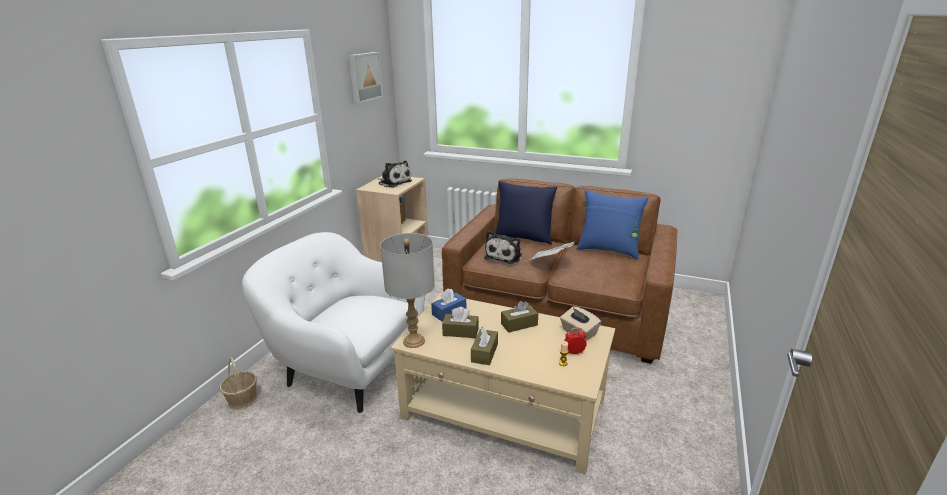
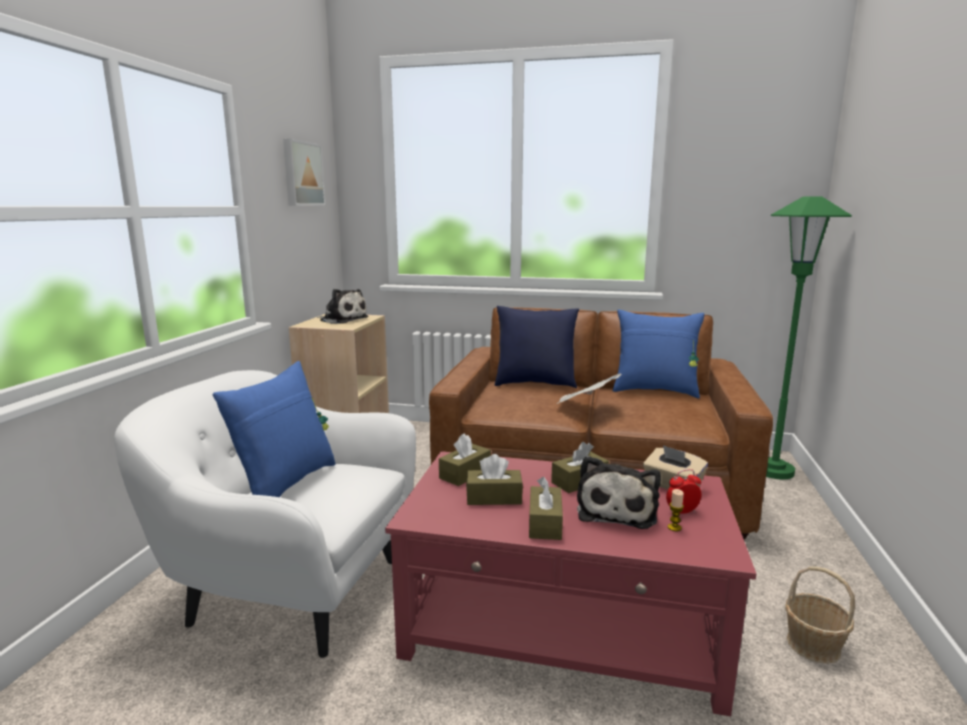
camera: 10 degrees left, 10 degrees down
basket [220,357,258,410] -> basket moved to [785,566,855,664]
grey table lamp [380,233,435,348] -> none
beige coffee table [390,294,615,474] -> red coffee table [385,451,756,716]
blue tissue box [431,288,467,321] -> brown tissue box [439,433,491,486]
plush toy [484,230,522,264] -> plush toy moved to [577,456,661,529]
none -> blue pillow [213,361,335,497]
none -> green floor lamp [766,196,852,480]

